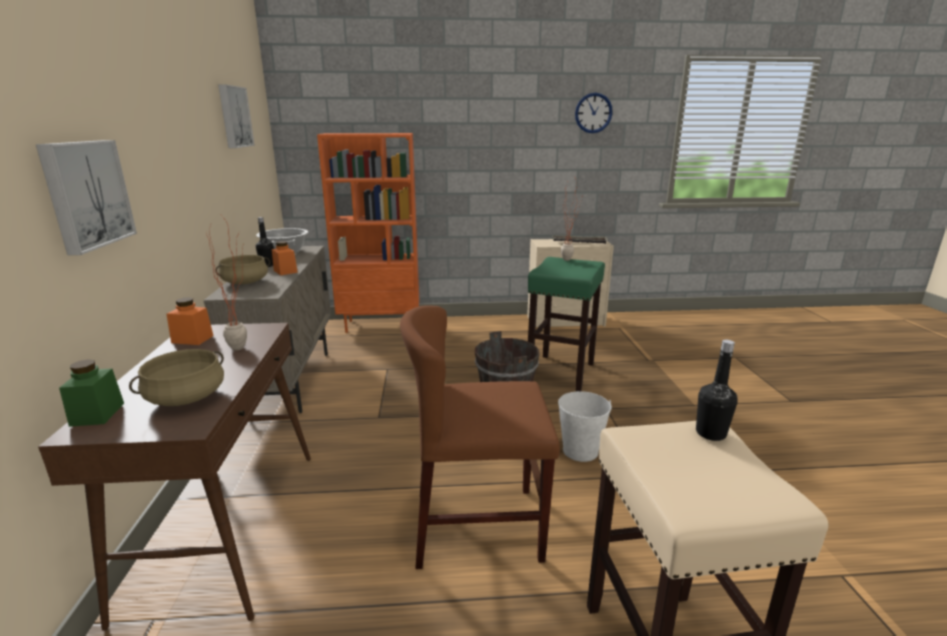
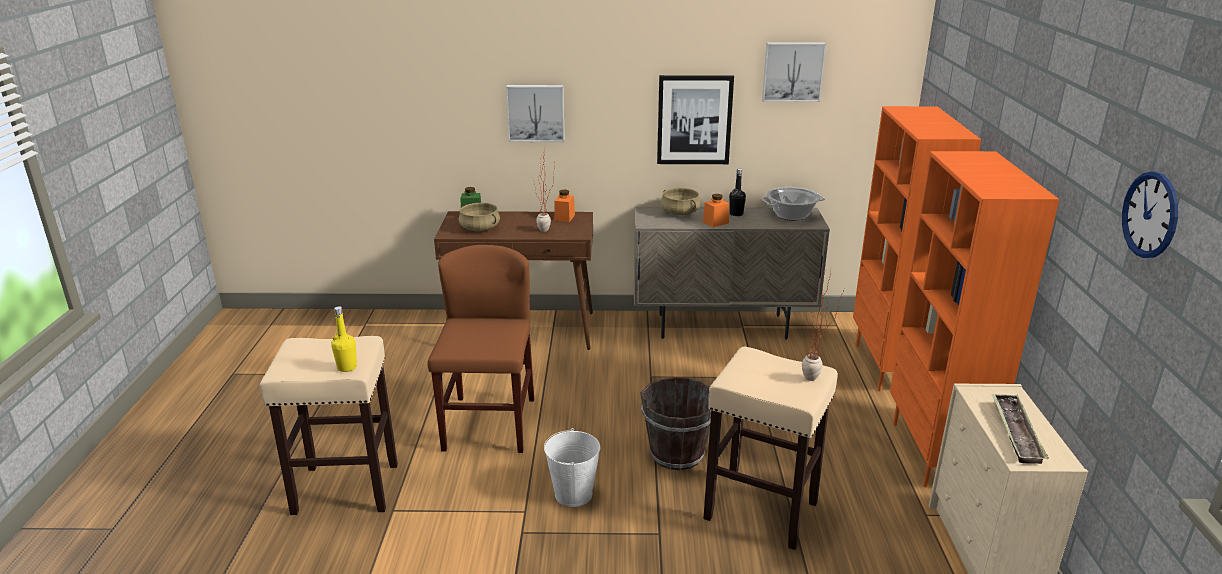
camera: 95 degrees right, 5 degrees up
green stool [528,257,605,391] -> beige stool [703,347,838,550]
black bottle [696,340,737,441] -> yellow bottle [331,306,357,372]
none -> picture [657,75,734,164]
none -> orange bookcase [890,151,1060,487]

